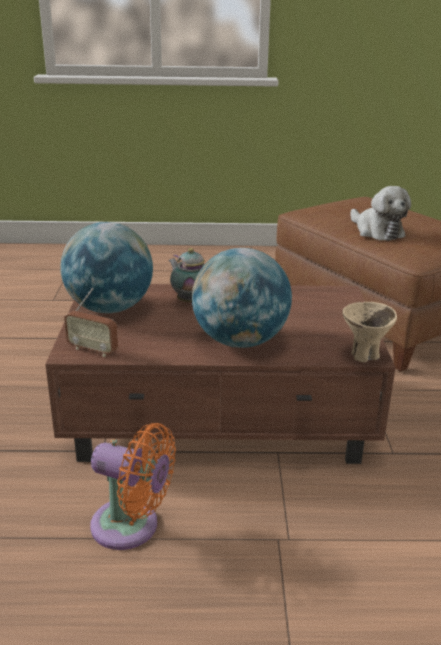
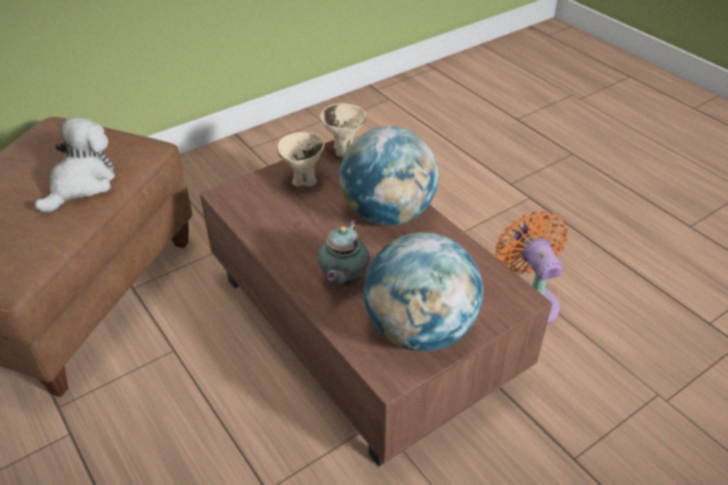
camera: 125 degrees left, 15 degrees up
radio [64,288,118,357] -> none
none -> beige bowl [277,132,325,187]

